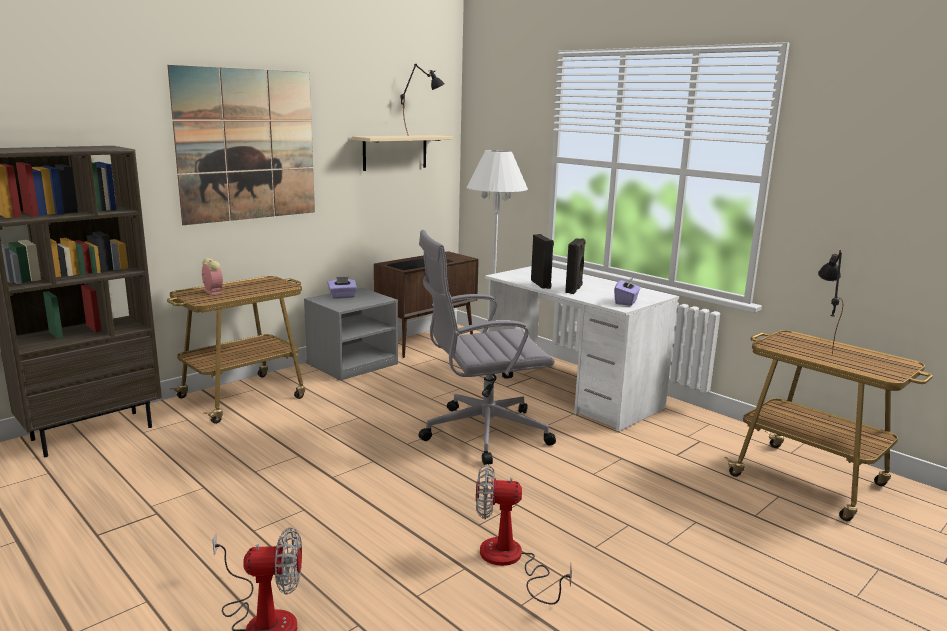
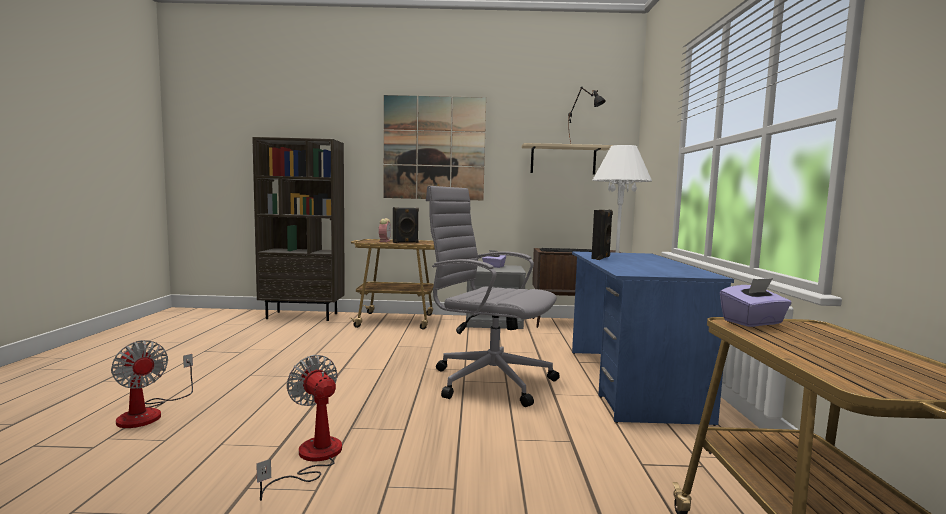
camera: 45 degrees right, 10 degrees down
white desk [485,266,679,432] -> blue desk [572,251,734,426]
black speaker [565,238,586,294] -> black speaker moved to [393,207,419,243]
purple tissue box [614,277,641,306] -> purple tissue box moved to [720,278,792,327]
black table lamp [818,250,843,355] -> none

